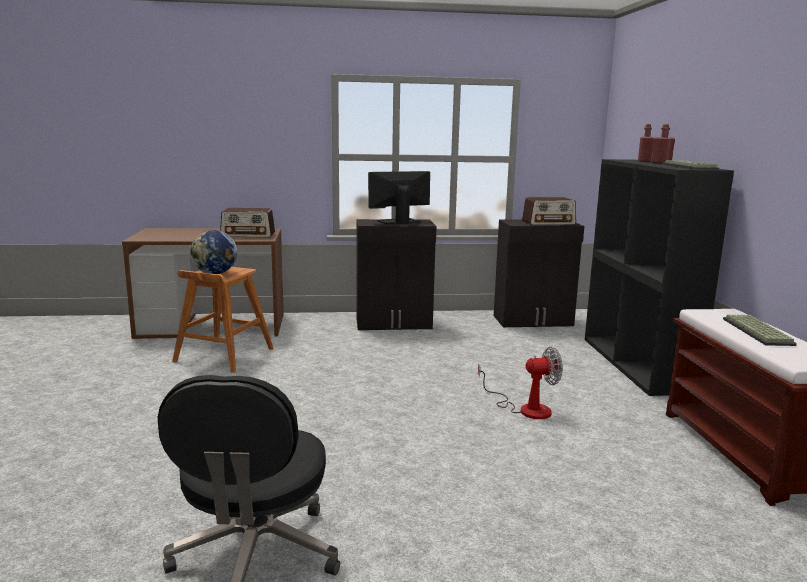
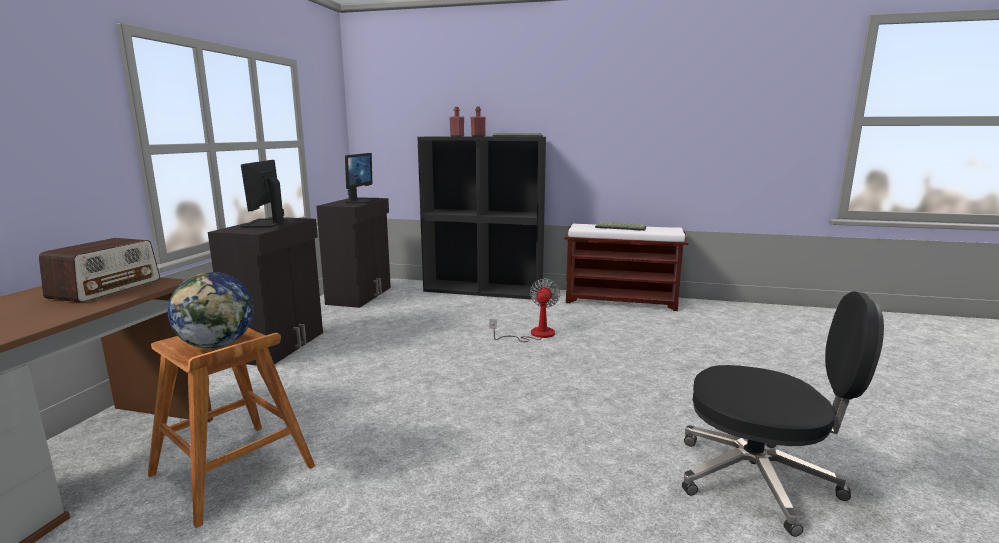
camera: 70 degrees left, 0 degrees up
radio [522,197,576,225] -> monitor [345,153,379,204]

